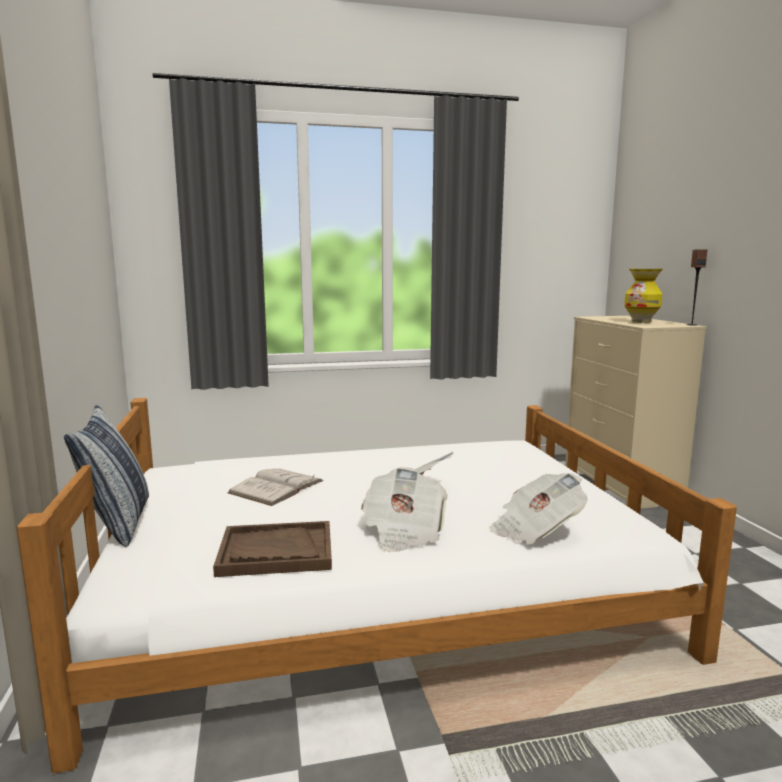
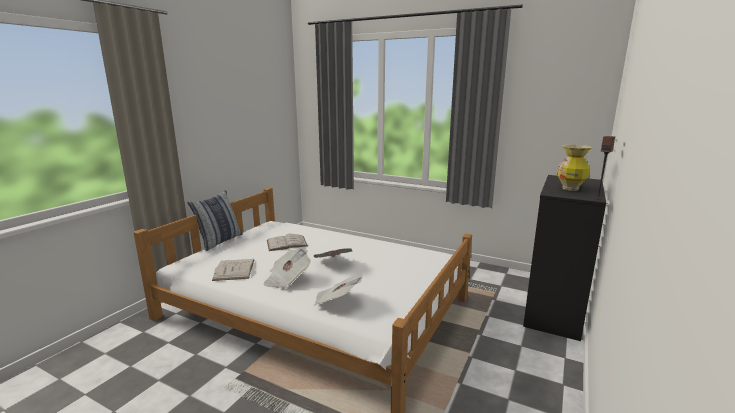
camera: 40 degrees right, 5 degrees up
brown tray [213,521,332,577] -> white book [212,259,254,281]
beige dresser [565,316,707,509] -> black dresser [523,175,606,341]

